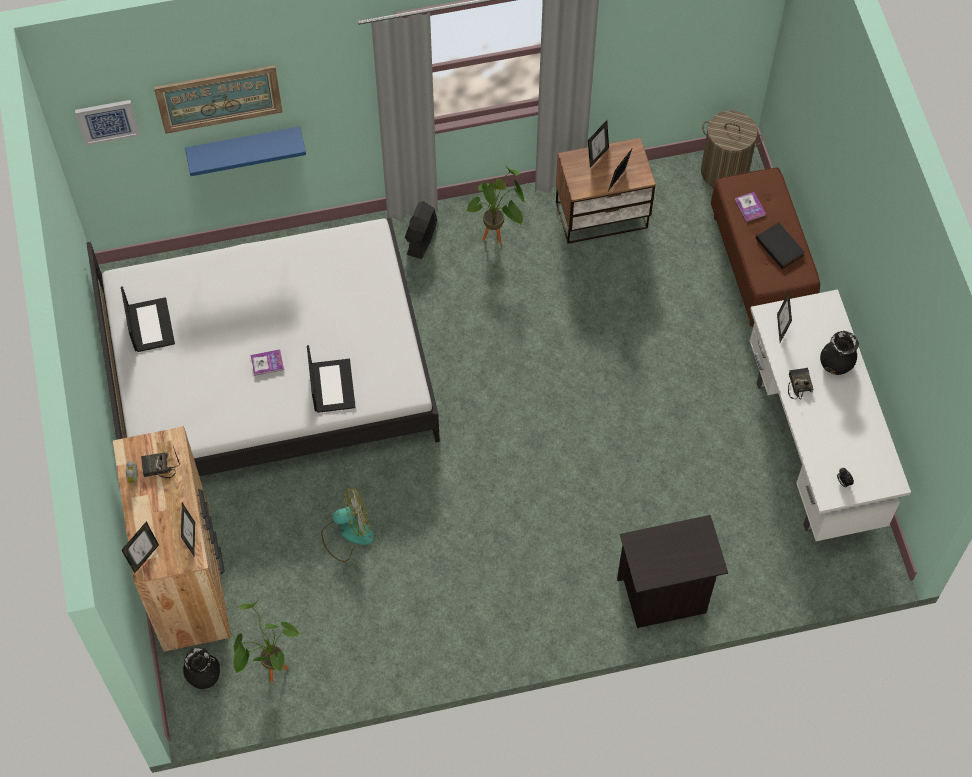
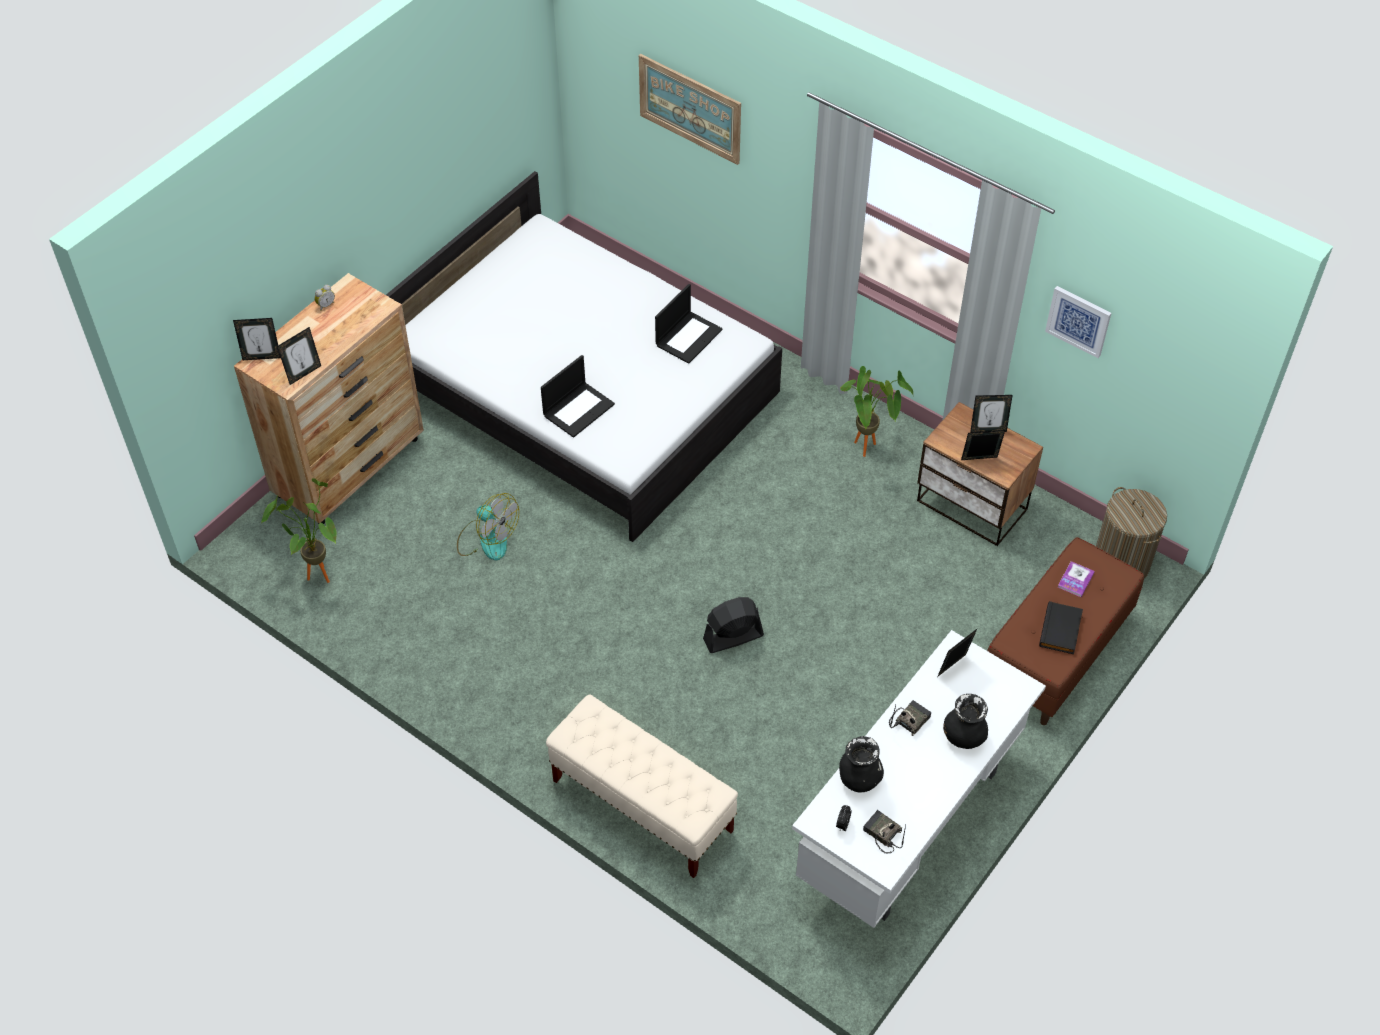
camera: 50 degrees right, 10 degrees down
picture [75,100,140,145] -> picture moved to [1045,286,1111,358]
laptop [121,286,175,352] -> laptop moved to [655,284,722,364]
radio [141,447,180,478] -> radio moved to [863,810,906,854]
black vase [183,648,220,689] -> black vase moved to [839,736,884,792]
blue shelf [185,126,306,176] -> none
book [251,349,284,376] -> none
black fan [405,201,437,259] -> black fan moved to [703,597,764,653]
black nightstand [617,515,728,628] -> beige bench [546,695,738,878]

